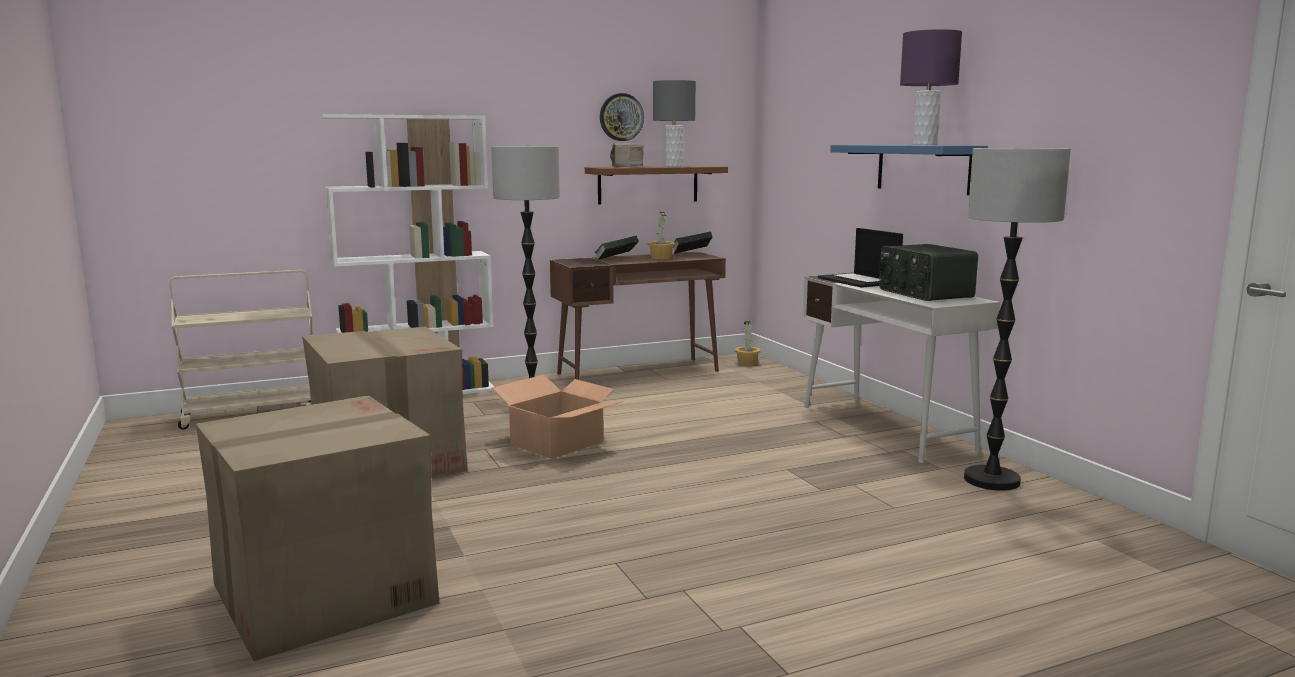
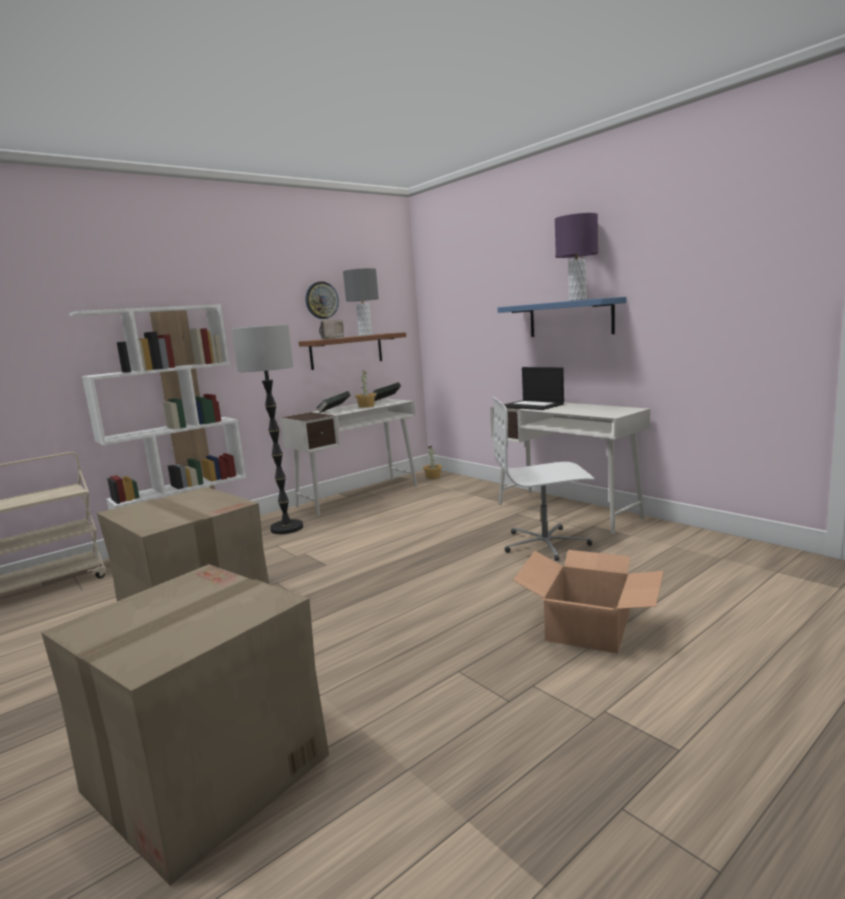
camera: 15 degrees left, 0 degrees up
cardboard box [492,375,624,459] -> cardboard box moved to [513,550,664,654]
brown desk [550,252,726,380] -> white desk [280,399,417,516]
radio [879,244,978,301] -> none
floor lamp [964,148,1071,491] -> none
none -> white office chair [493,397,595,561]

